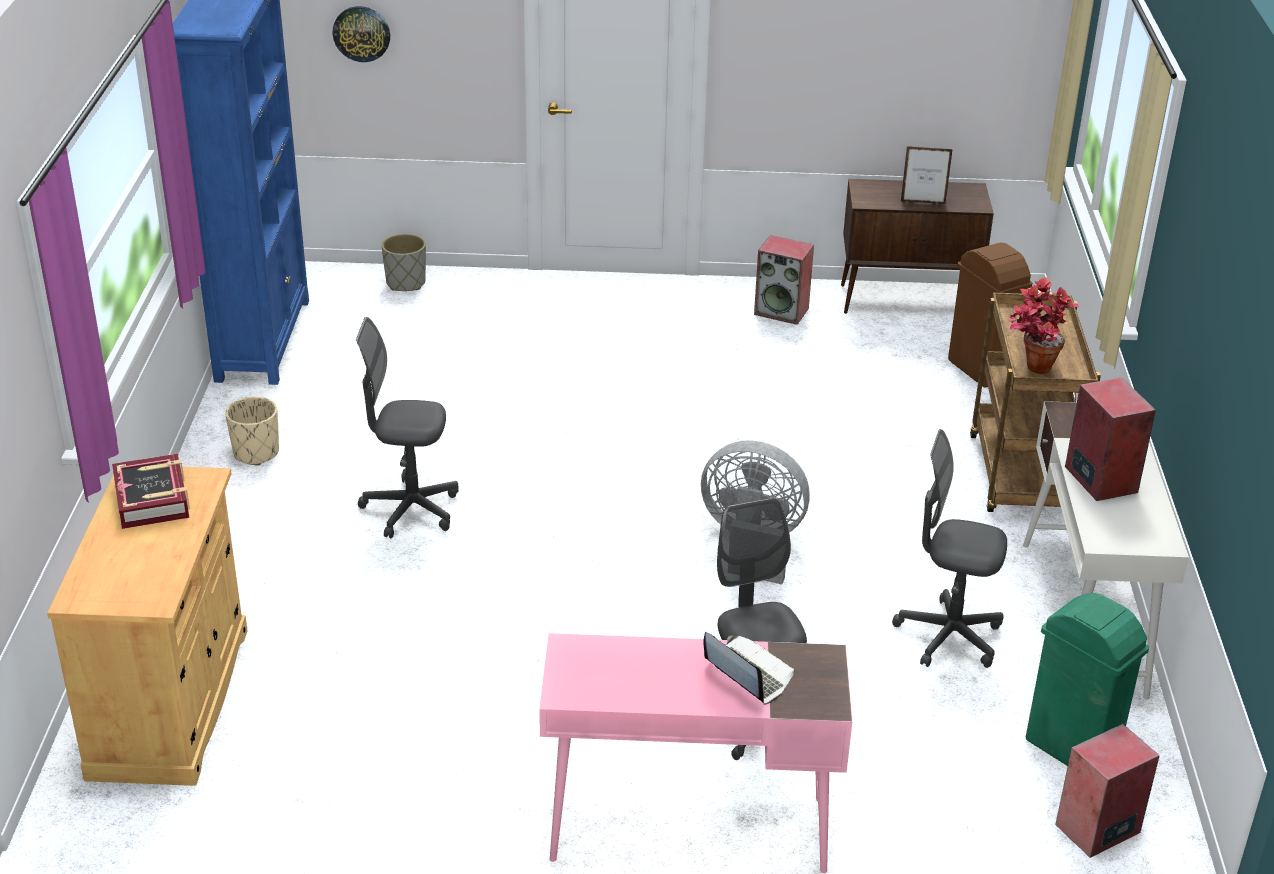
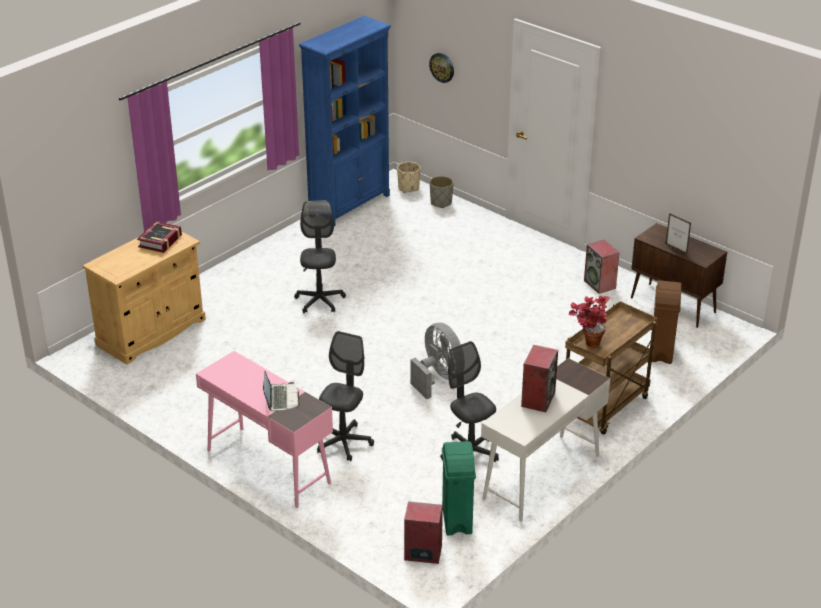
camera: 40 degrees right, 0 degrees up
beige planter [225,397,279,466] -> beige planter moved to [397,162,421,193]
grey office chair [356,317,458,539] -> grey office chair turned 45 degrees clockwise [294,201,346,313]

